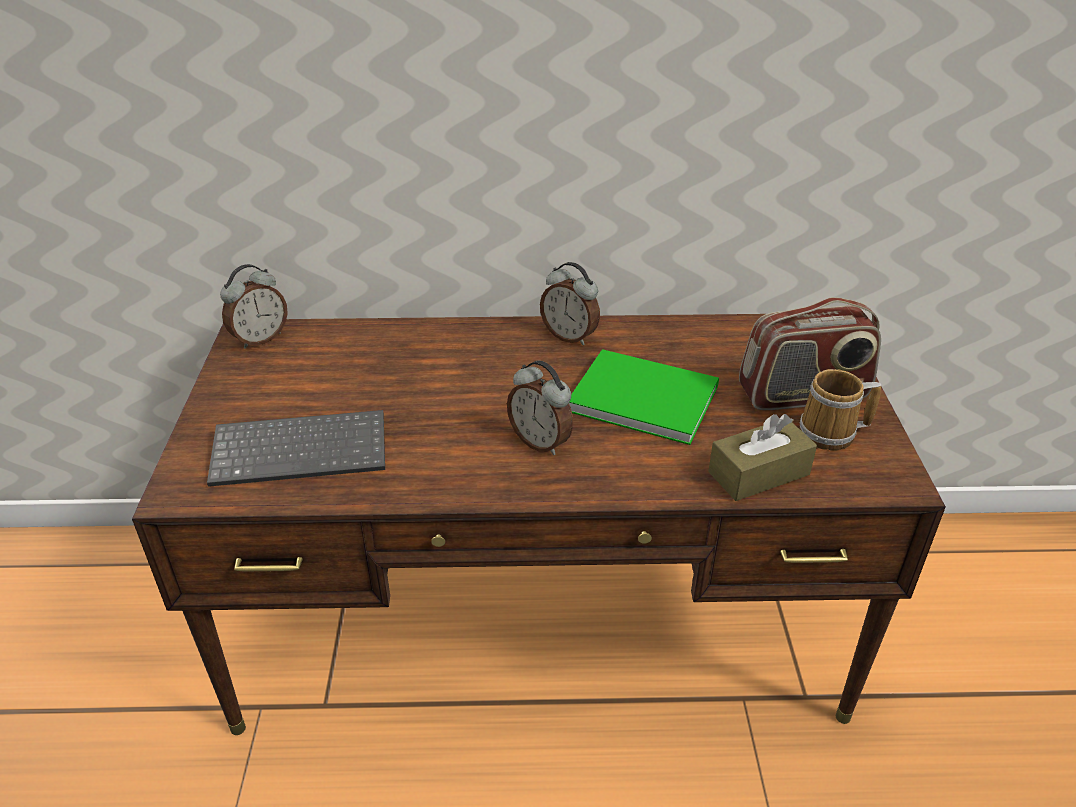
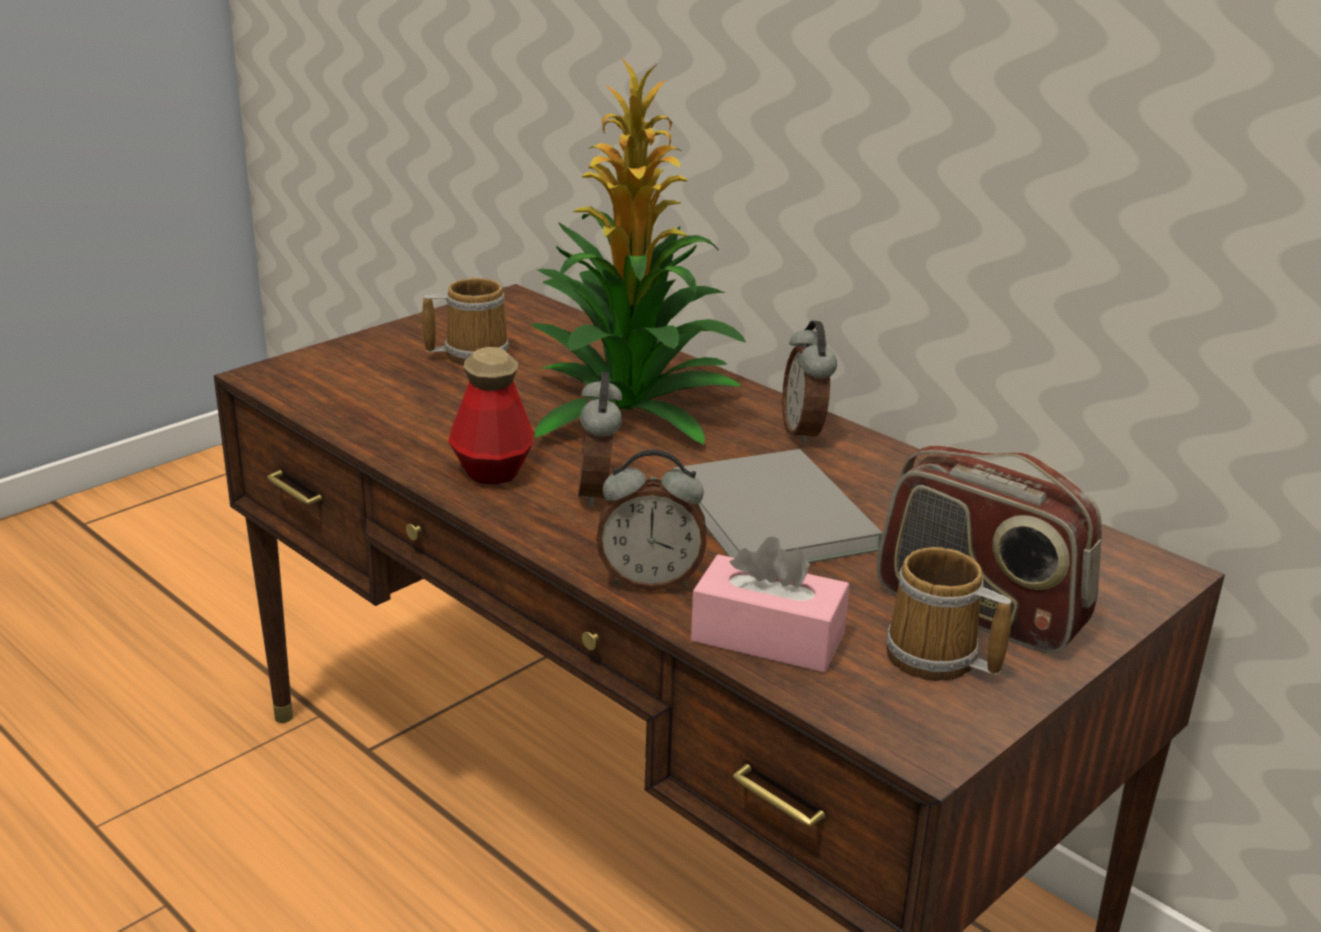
camera: 45 degrees right, 10 degrees down
keyboard [207,410,385,487] -> none
alarm clock [220,264,288,349] -> alarm clock moved to [596,450,706,591]
green book [569,349,719,445] -> grey book [673,449,882,563]
brown tissue box [708,414,817,501] -> pink tissue box [691,537,849,672]
none -> mug [422,278,509,366]
none -> bottle [448,347,534,484]
none -> potted plant [531,57,746,444]

